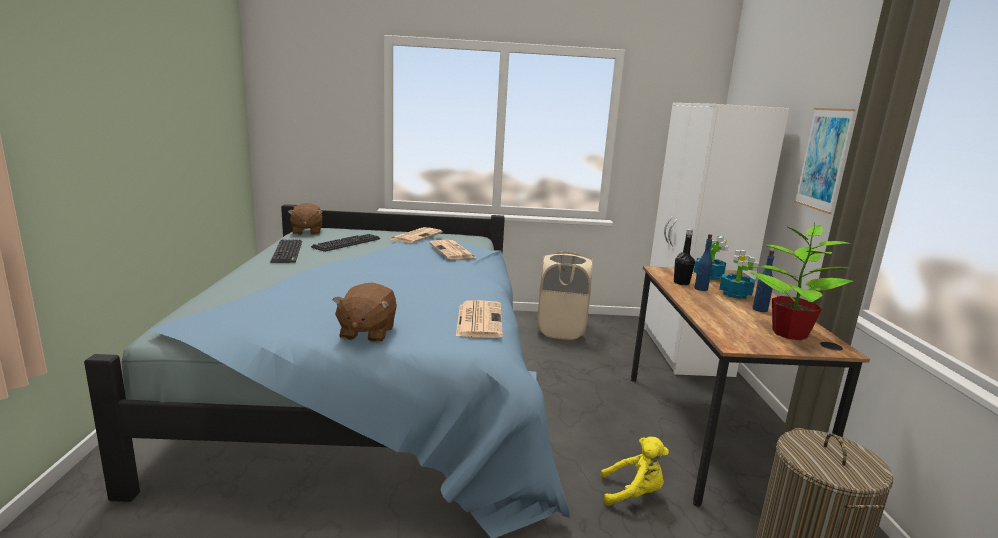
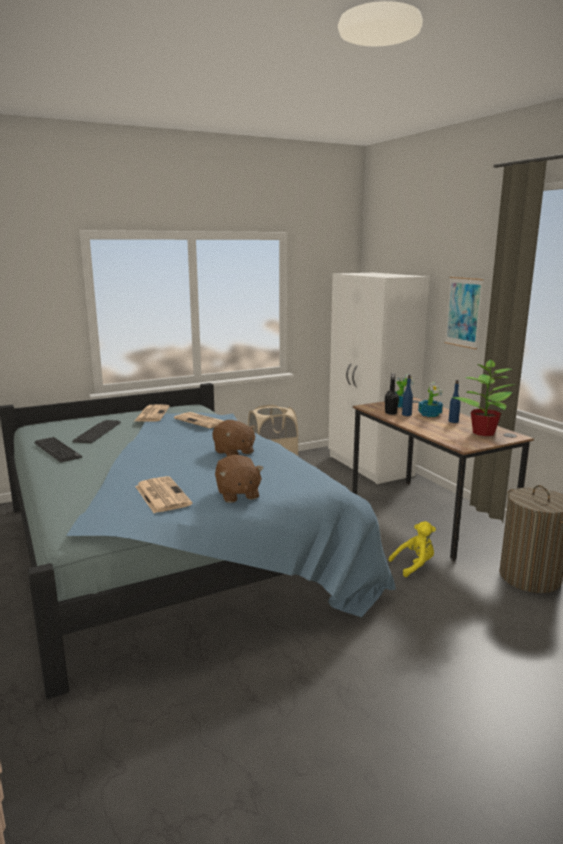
camera: 25 degrees left, 0 degrees up
brown plush toy [288,203,323,235] -> brown plush toy moved to [212,420,256,456]
newspaper [456,300,503,338] -> newspaper moved to [135,476,193,513]

